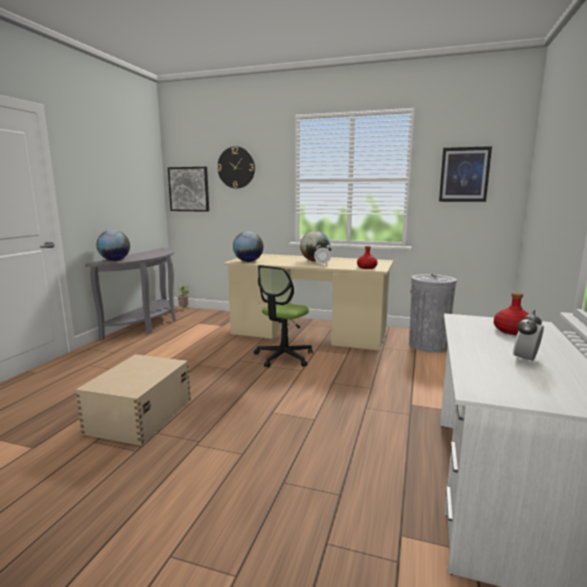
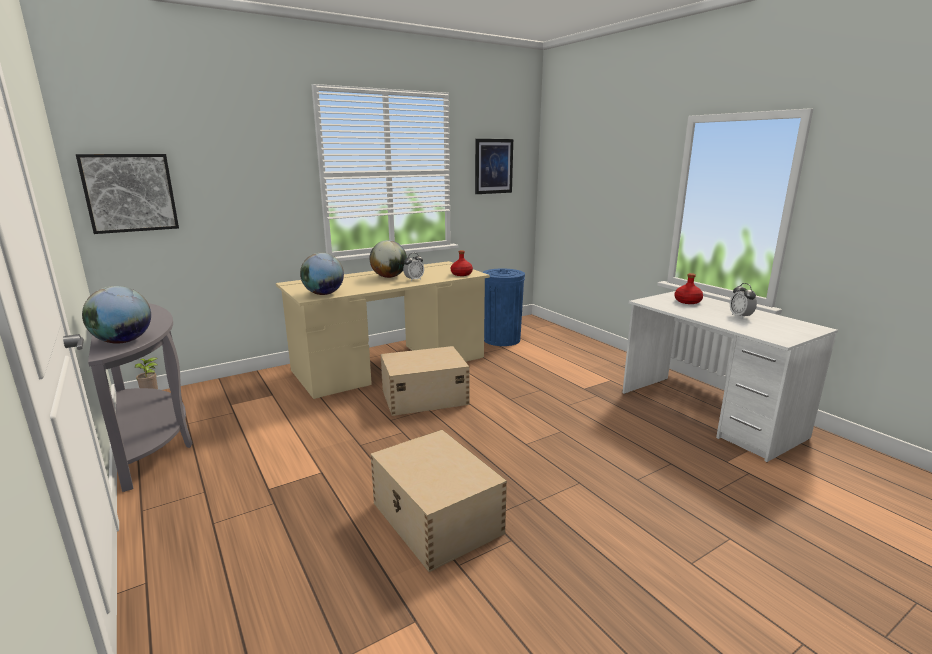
camera: 50 degrees left, 5 degrees up
wall clock [217,146,255,189] -> none
office chair [254,265,313,368] -> beige storage box [380,346,470,416]
grey trash can [409,274,457,353] -> blue trash can [482,269,525,346]

